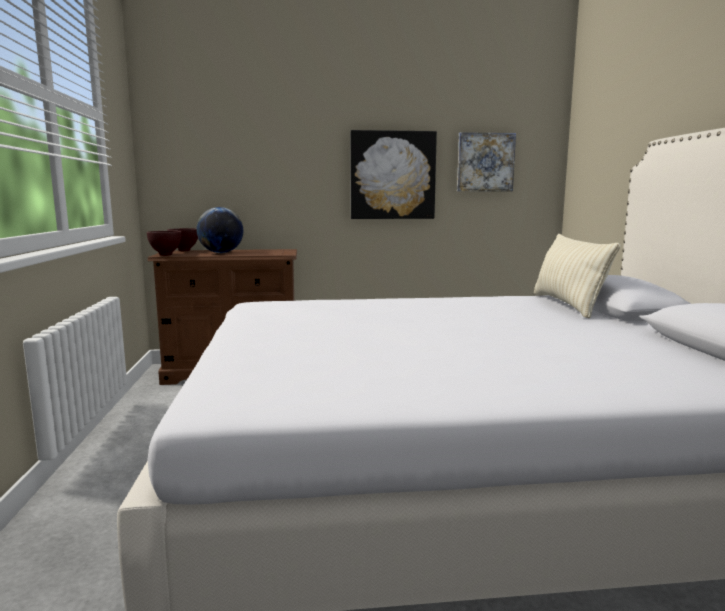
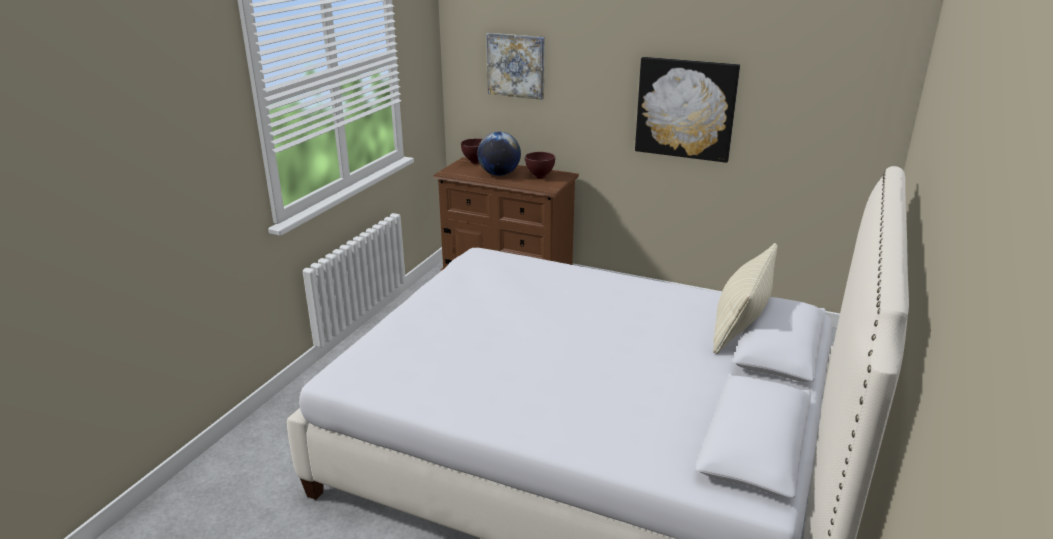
camera: 30 degrees right, 15 degrees up
brown bowl [147,231,181,256] -> brown bowl moved to [525,152,555,179]
picture [457,132,516,191] -> picture moved to [487,33,545,100]

